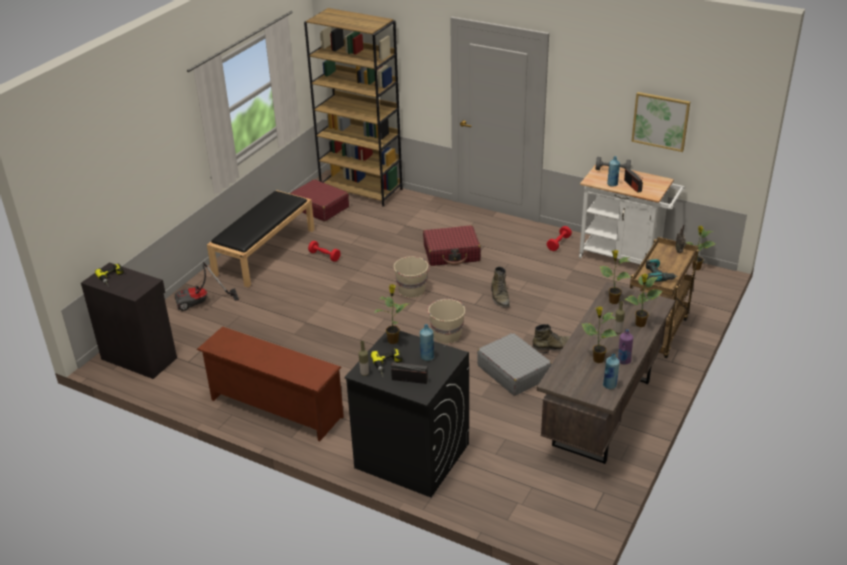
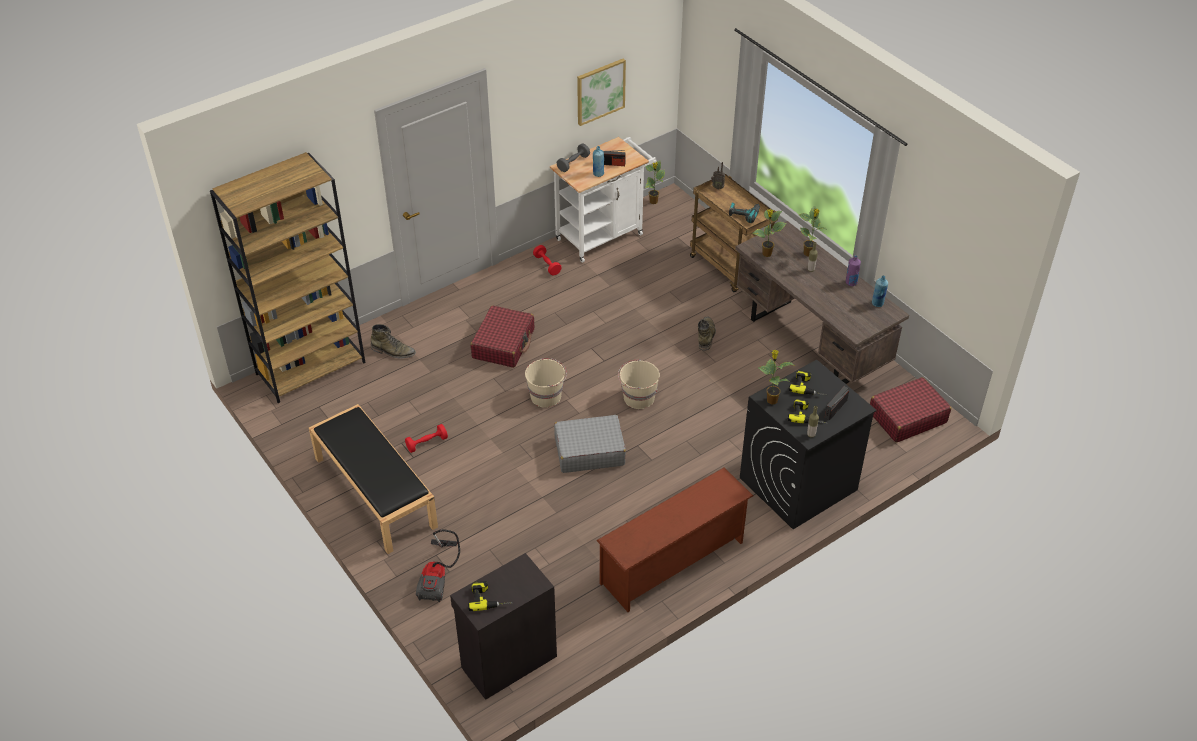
camera: 65 degrees left, 10 degrees up
red suitcase [290,179,349,221] -> red suitcase moved to [870,377,951,443]
blue bottle [420,324,434,361] -> power drill [788,370,828,396]
grey suitcase [477,333,552,396] -> grey suitcase moved to [554,415,626,473]
green boot [491,266,510,308] -> green boot moved to [371,324,416,359]
potted plant [581,306,618,363] -> none

